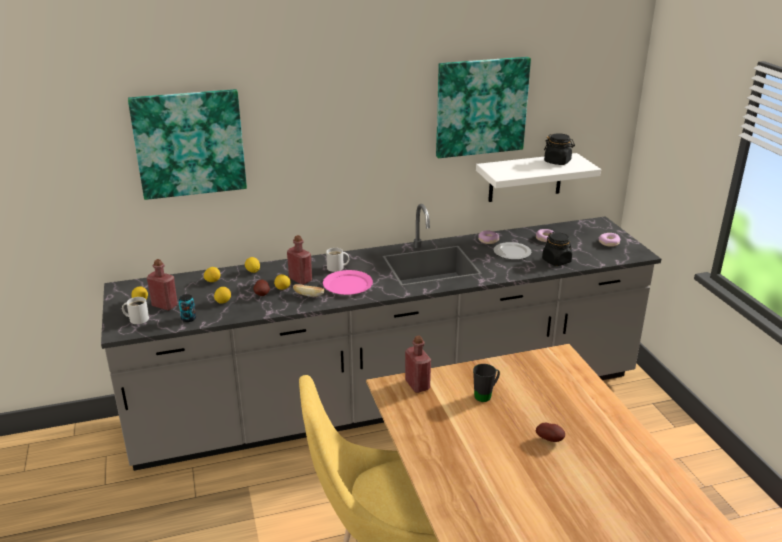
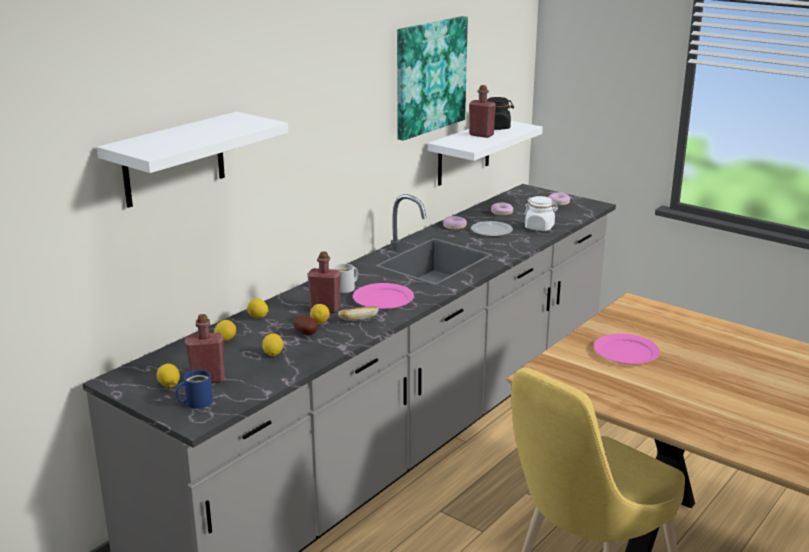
camera: 35 degrees left, 5 degrees down
white mug [122,297,149,324] -> blue mug [176,370,213,409]
picture [128,89,247,200] -> white shelf [97,112,288,208]
can [178,294,196,322] -> none
red bottle [405,336,431,393] -> red bottle moved to [469,85,496,138]
black mug [473,364,500,402] -> pink plate [594,334,660,364]
potato [536,423,565,442] -> none
black jar [542,232,572,266] -> white jar [524,196,558,231]

